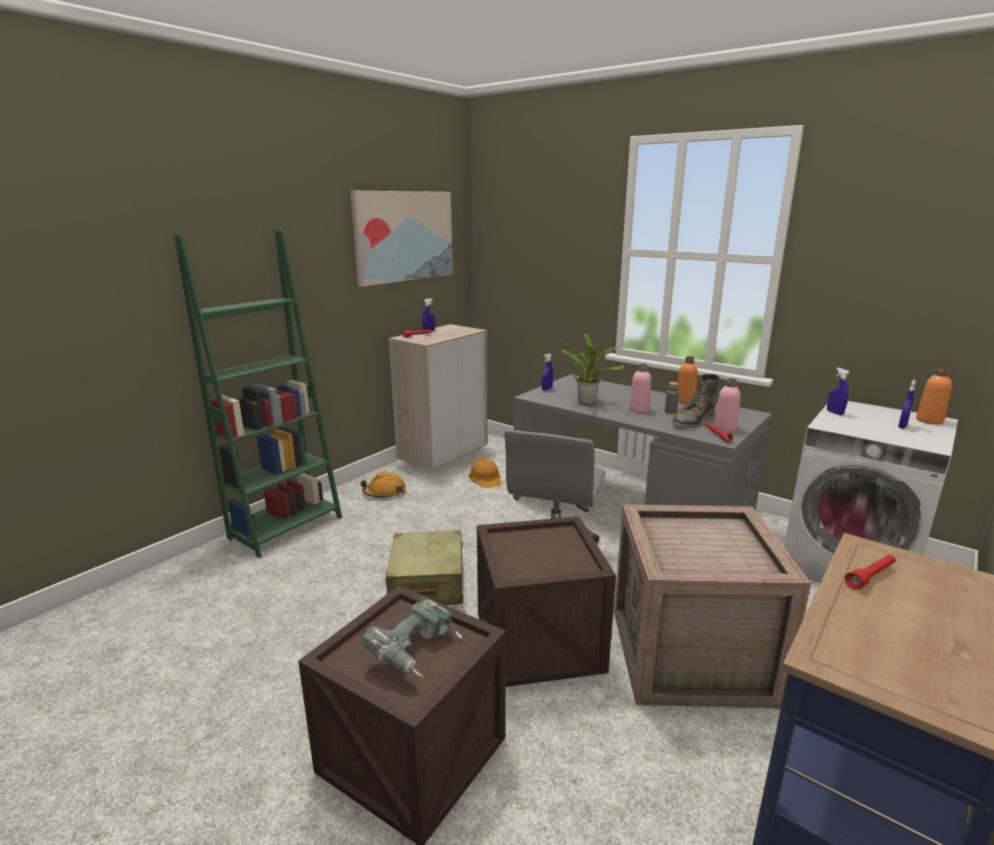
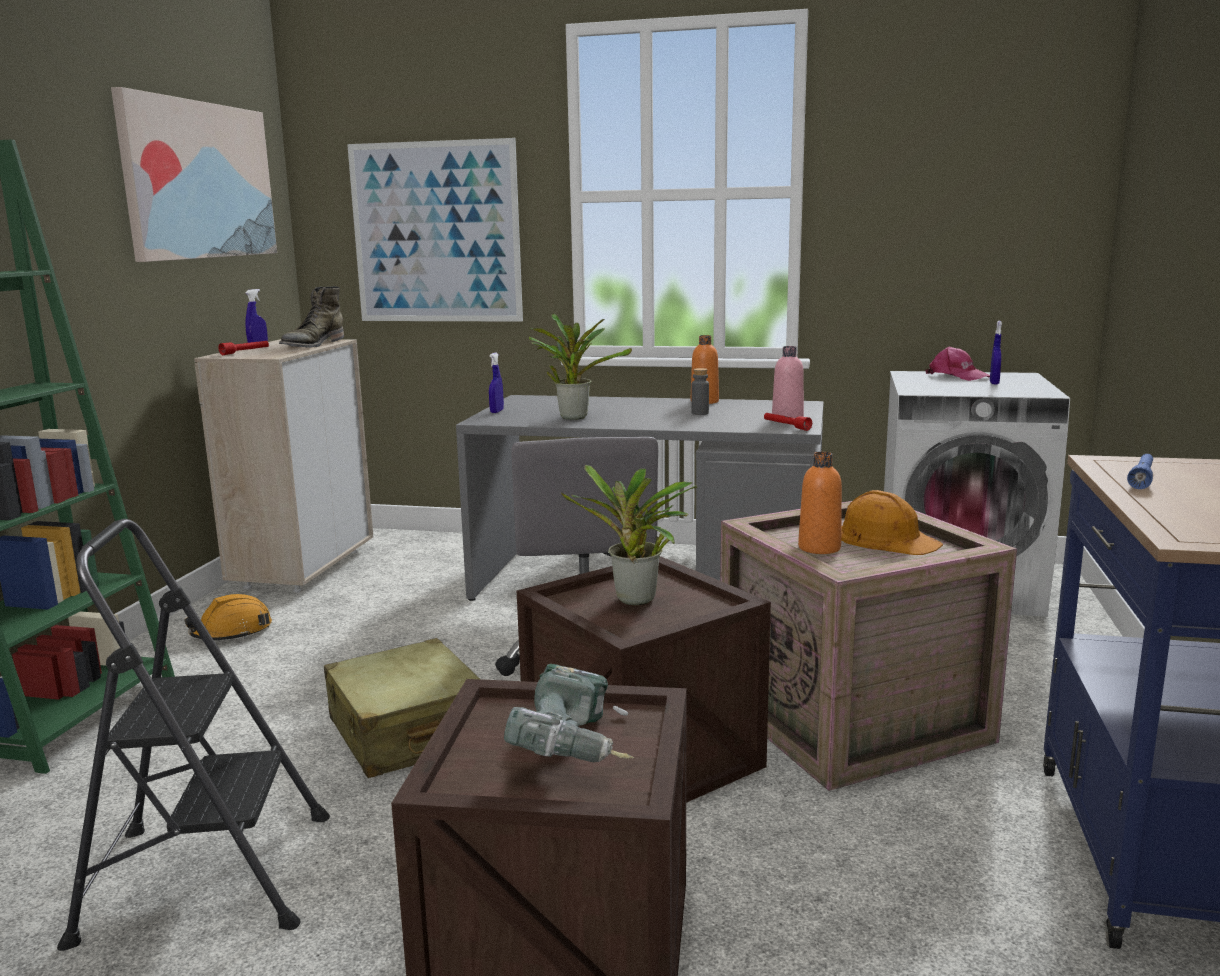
camera: 25 degrees left, 5 degrees down
orange hard hat [469,458,501,488] -> orange hard hat moved to [841,490,943,555]
pink bottle [629,364,651,413] -> none
green boot [672,374,720,428] -> green boot moved to [279,286,344,348]
blue spray bottle [827,368,849,415] -> none
red flashlight [845,555,896,590] -> blue flashlight [1127,454,1153,489]
orange bottle [916,367,952,424] -> orange bottle moved to [798,452,842,554]
none -> black step ladder [57,519,330,951]
none -> picture [347,138,523,322]
none -> potted plant [561,465,697,605]
none -> pink cap [926,346,990,381]

